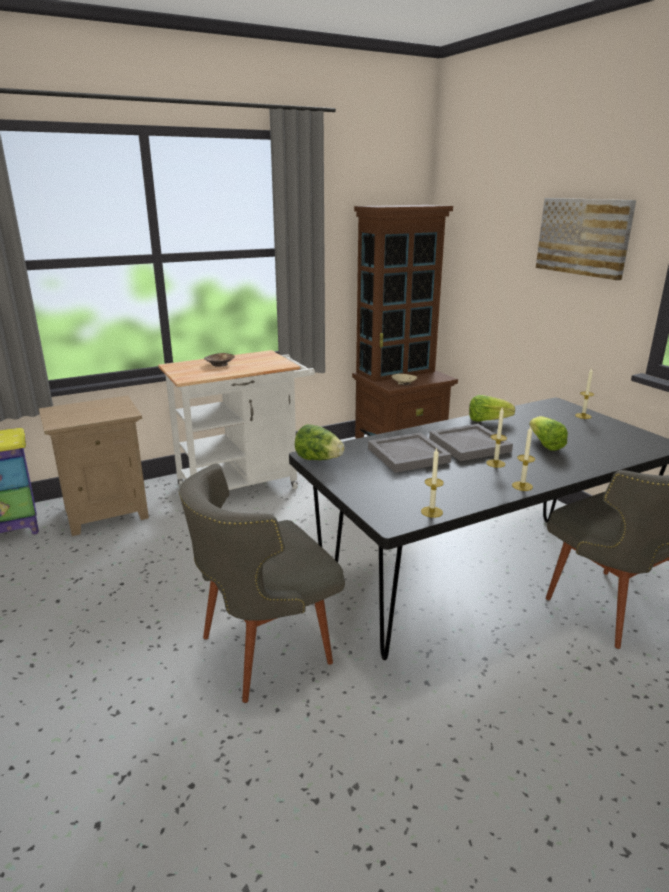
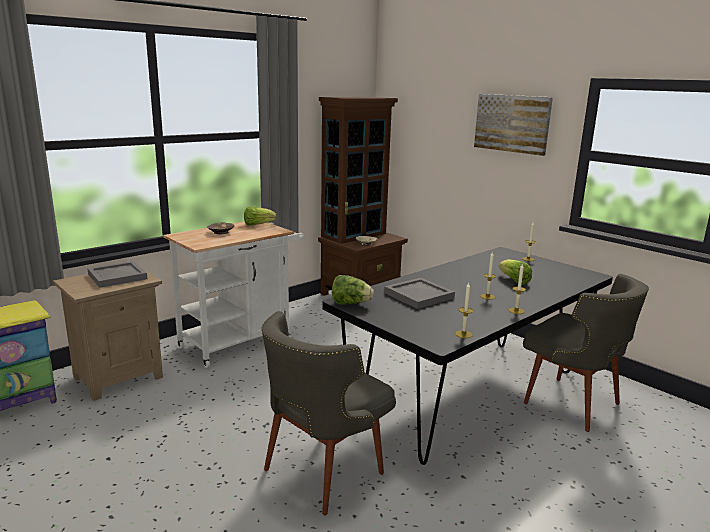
camera: 15 degrees left, 5 degrees down
grey tray [429,424,513,461] -> grey tray moved to [87,261,147,288]
lettuce [469,395,515,422] -> lettuce moved to [244,206,277,225]

